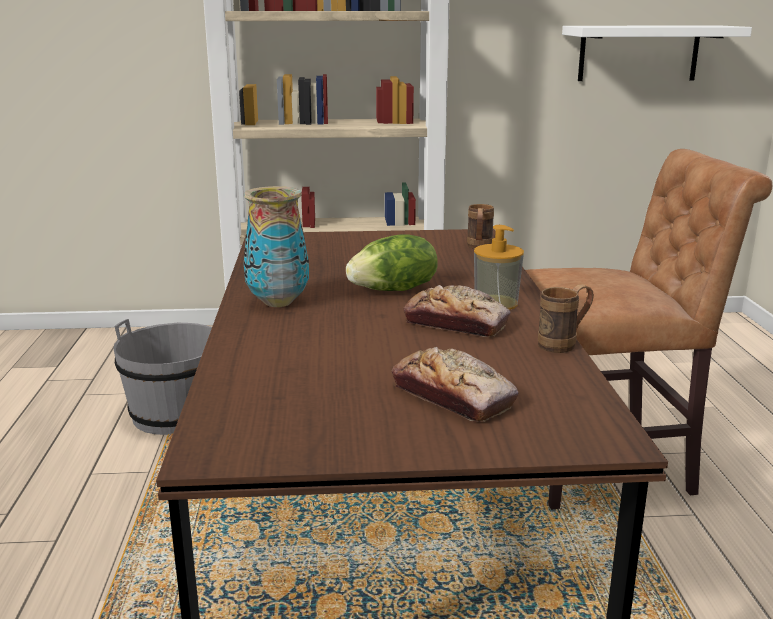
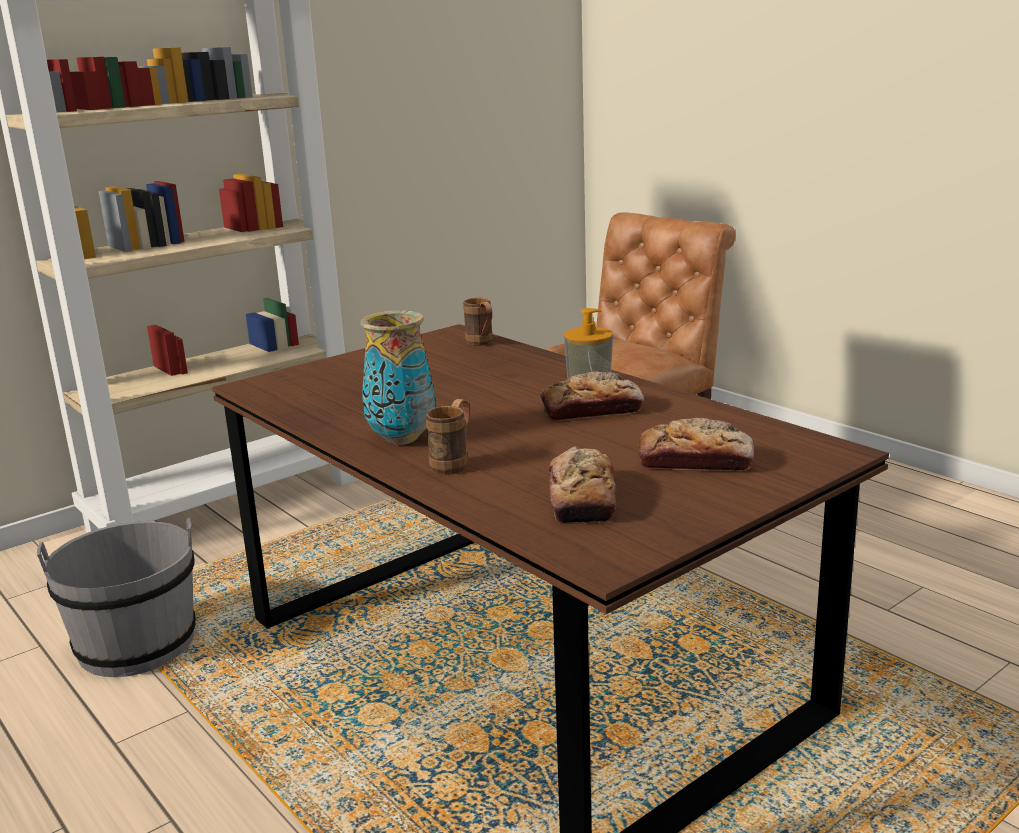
camera: 35 degrees left, 0 degrees up
lettuce [346,234,438,291] -> none
brown mug [538,284,594,353] -> brown mug moved to [426,399,470,475]
white shelf [562,25,752,81] -> none
none -> bread [549,446,616,525]

